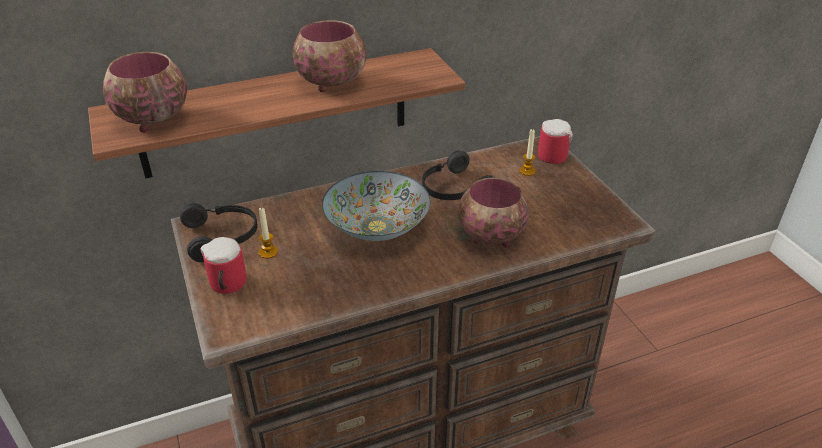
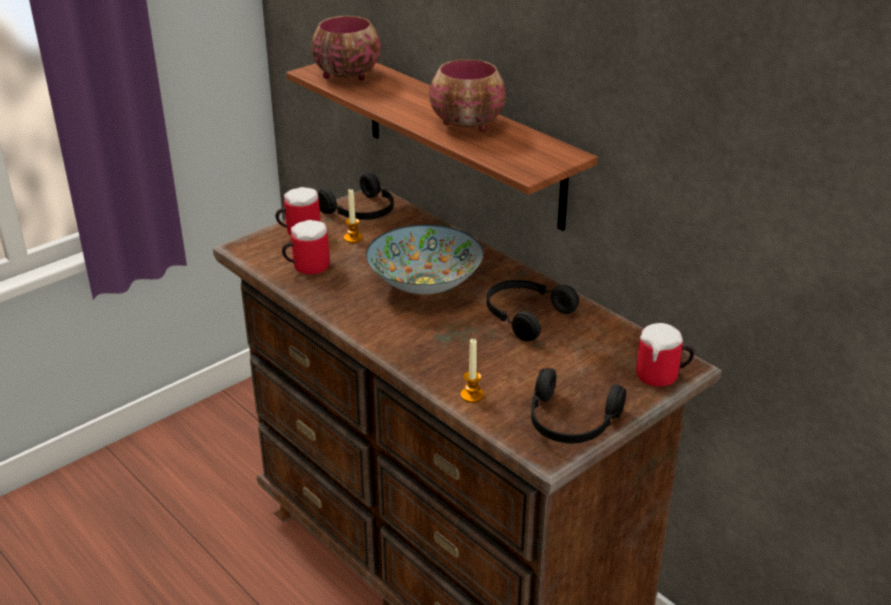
camera: 70 degrees right, 5 degrees down
bowl [458,178,529,247] -> none
candle [519,129,536,176] -> candle moved to [461,339,484,403]
none -> mug [282,220,329,274]
none -> black headphones [531,368,626,443]

